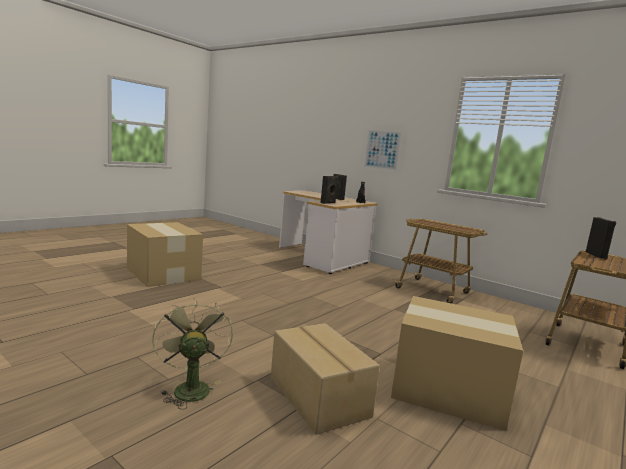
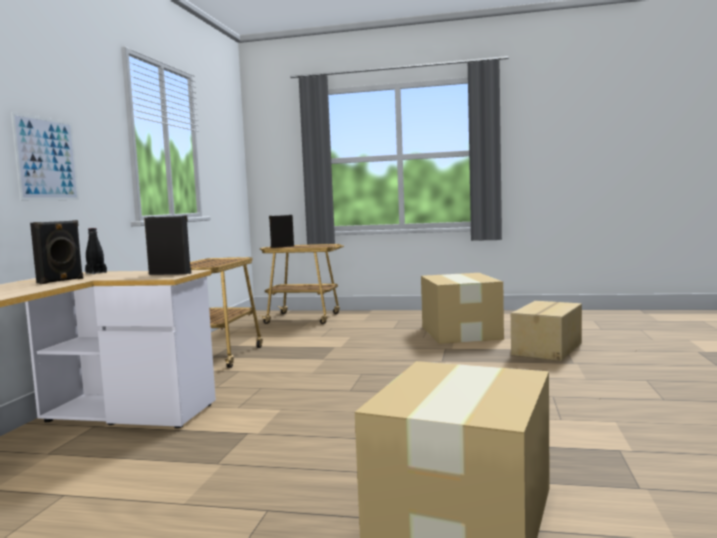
camera: 115 degrees left, 5 degrees down
green fan [152,298,233,410] -> none

